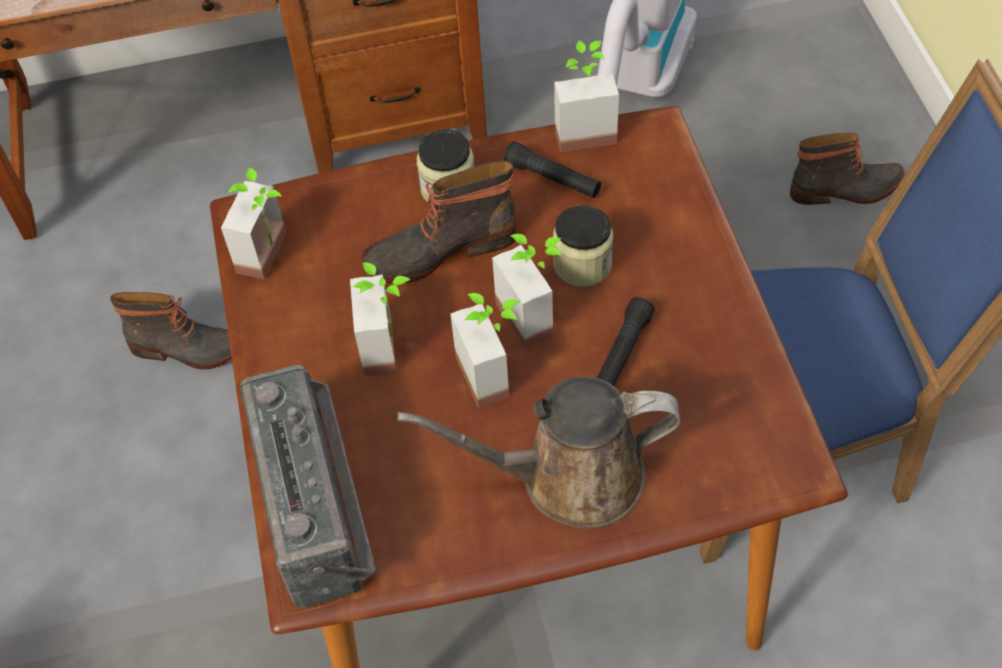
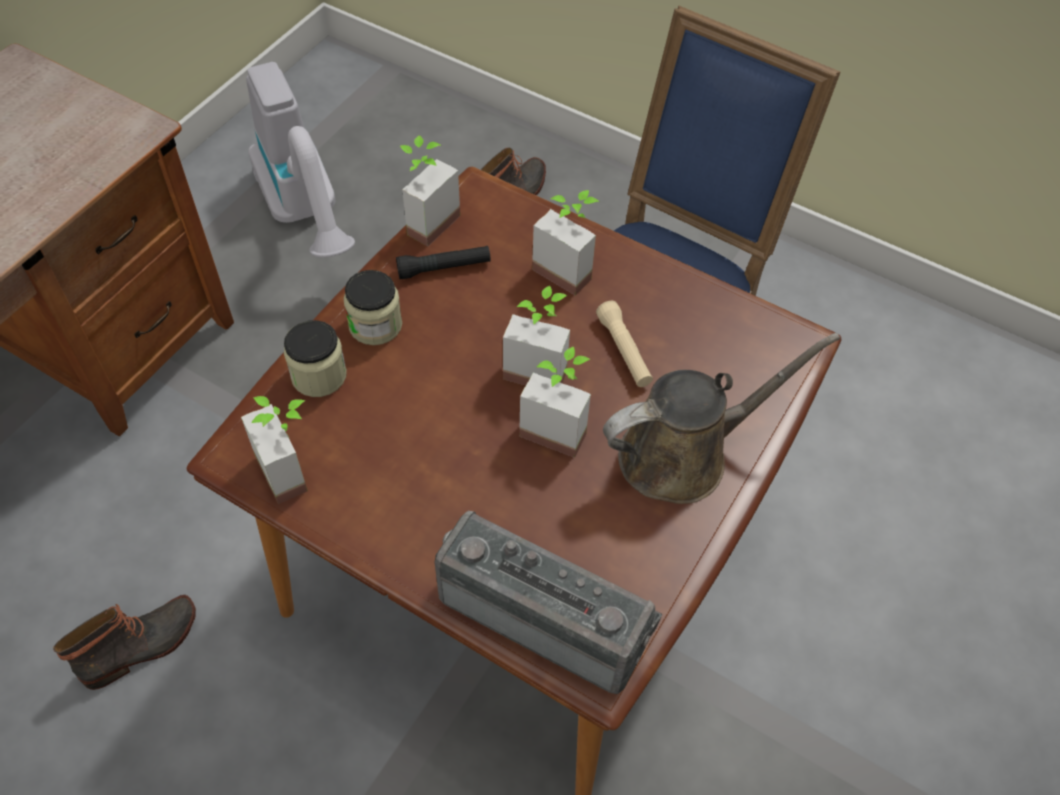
camera: 50 degrees left, 0 degrees up
potted plant [350,263,411,376] -> potted plant moved to [532,190,600,296]
boot [361,161,516,283] -> none
brown watering can [397,377,681,528] -> brown watering can turned 150 degrees counterclockwise [603,333,840,504]
jar [553,205,613,287] -> jar moved to [284,320,347,397]
black flashlight [597,297,655,386] -> beige flashlight [596,301,653,387]

